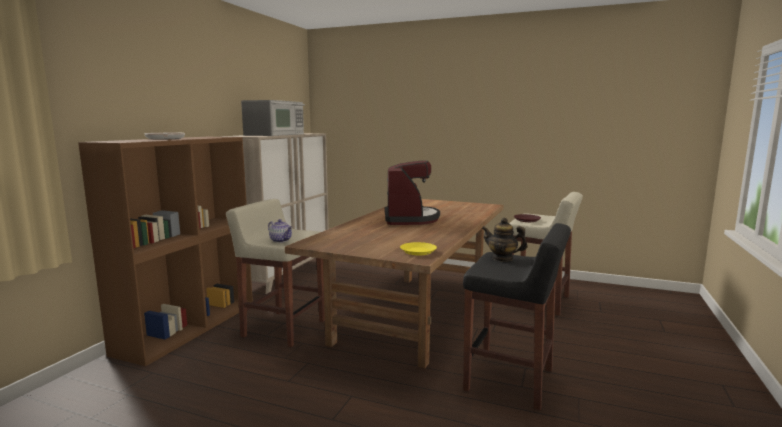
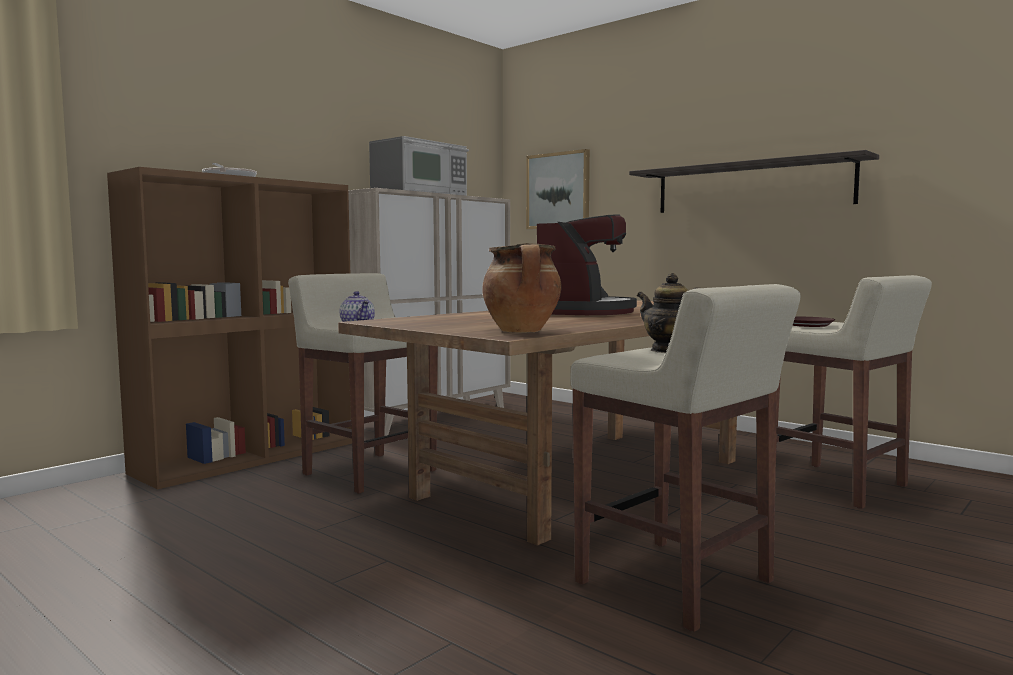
camera: 20 degrees right, 5 degrees down
yellow plate [400,242,437,255] -> cooking pot [482,243,562,332]
black stool [463,223,571,410] -> beige stool [570,284,801,632]
none -> picture [526,149,590,229]
none -> shelf [629,150,879,213]

